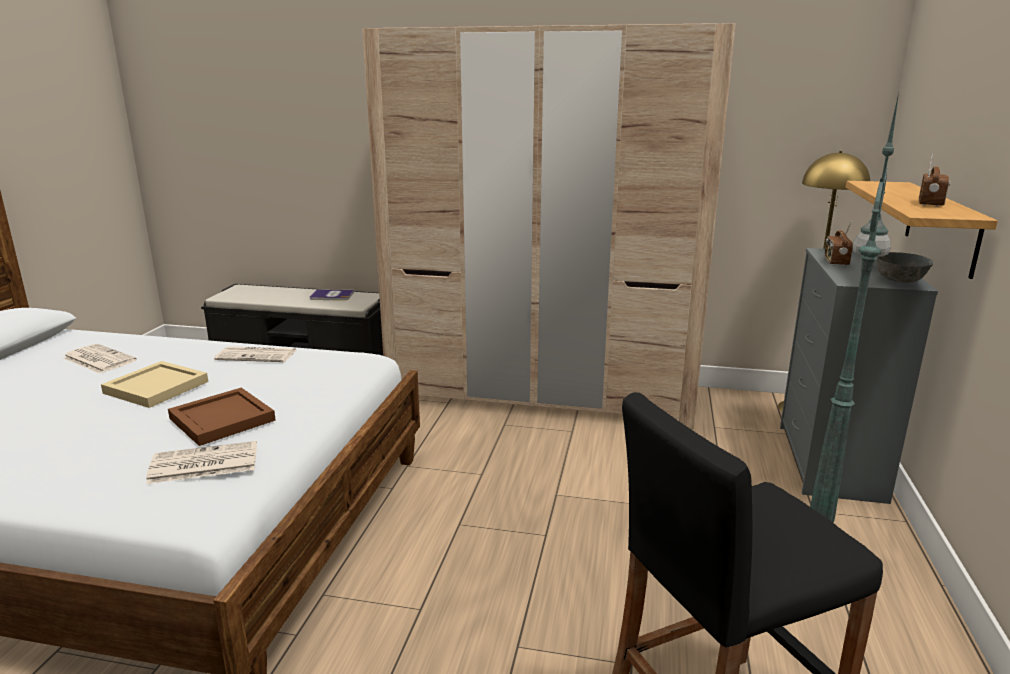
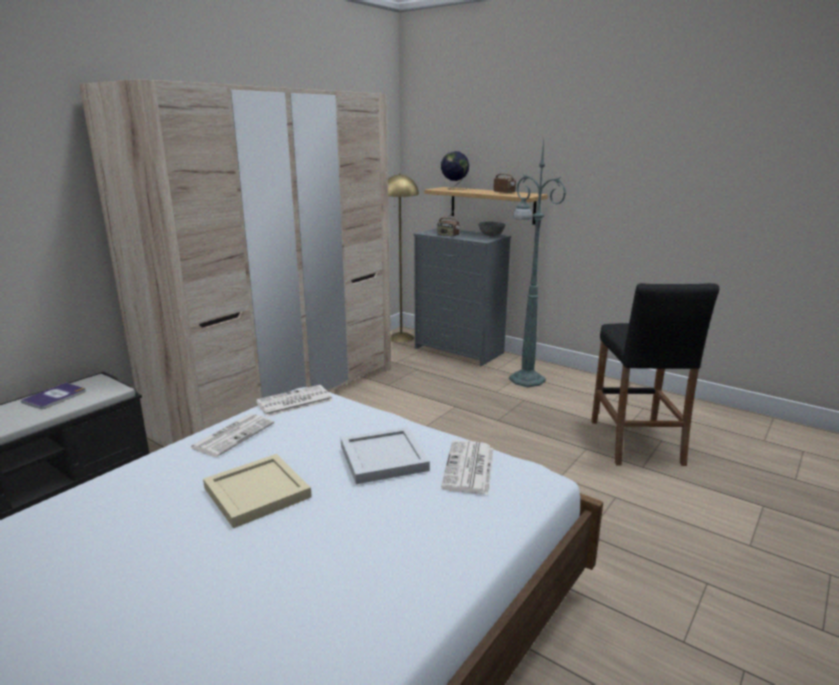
camera: 65 degrees left, 0 degrees up
newspaper [63,344,137,374] -> newspaper moved to [256,385,333,417]
brown tray [168,387,276,446] -> white tray [341,427,430,484]
none -> globe [441,151,469,190]

